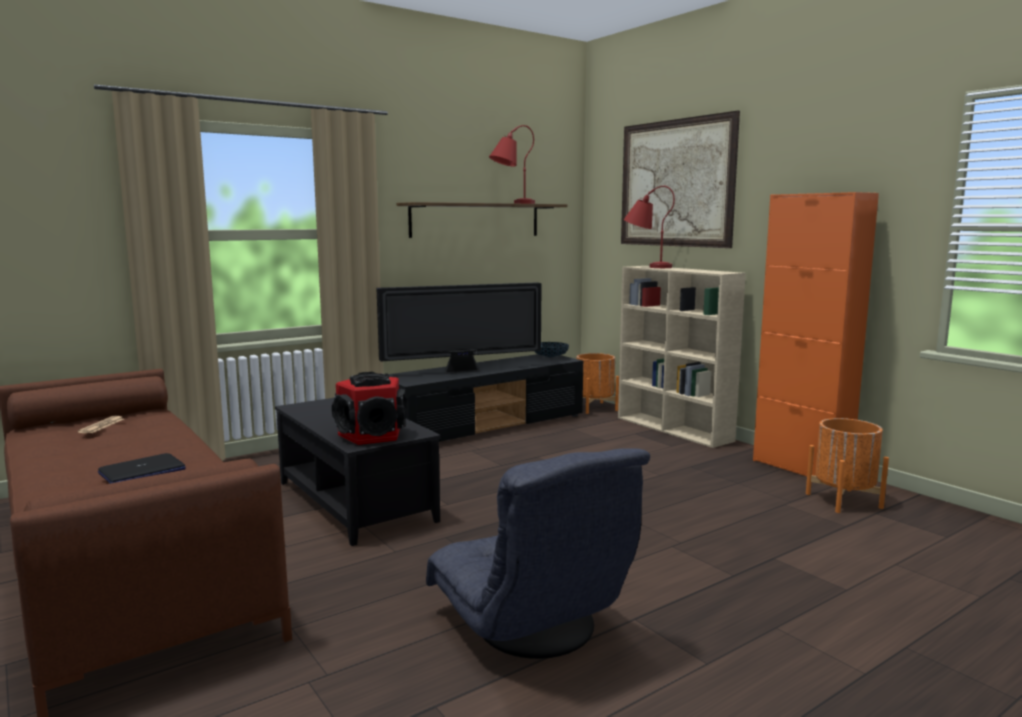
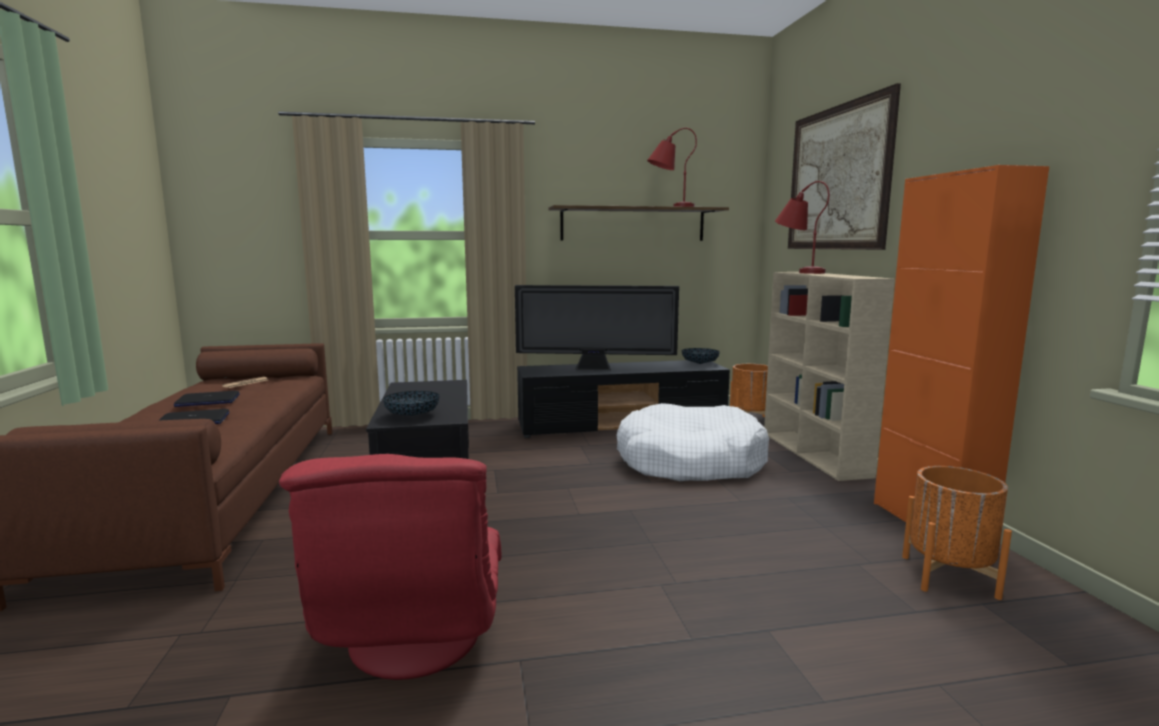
camera: 25 degrees right, 0 degrees up
speaker [332,372,407,445] -> bowl [383,391,440,416]
grey armchair [426,448,650,659] -> red armchair [279,454,502,680]
none -> laptop [174,391,240,407]
none -> white dog bed [617,403,769,481]

